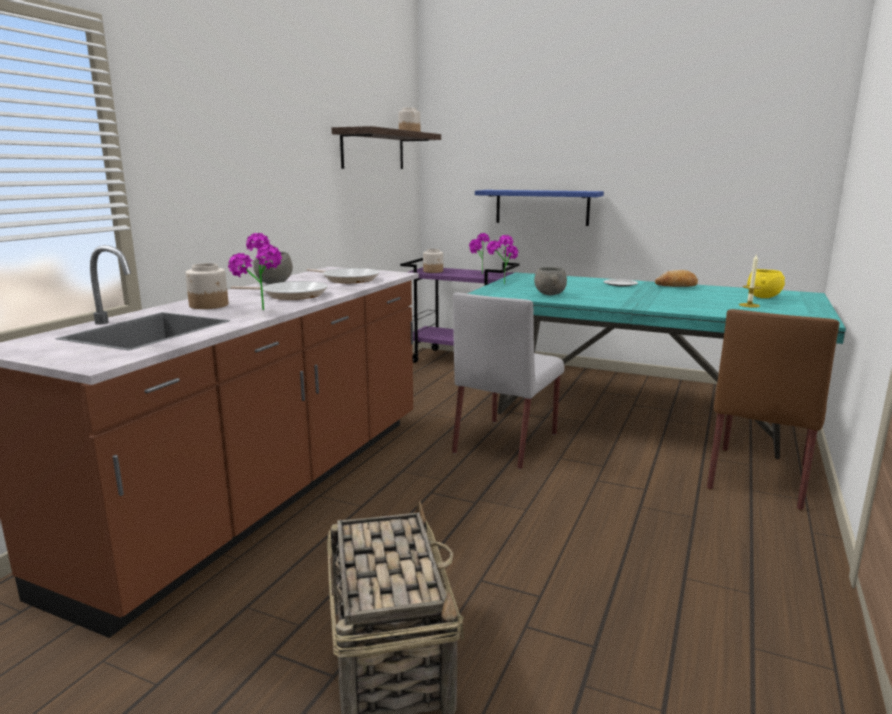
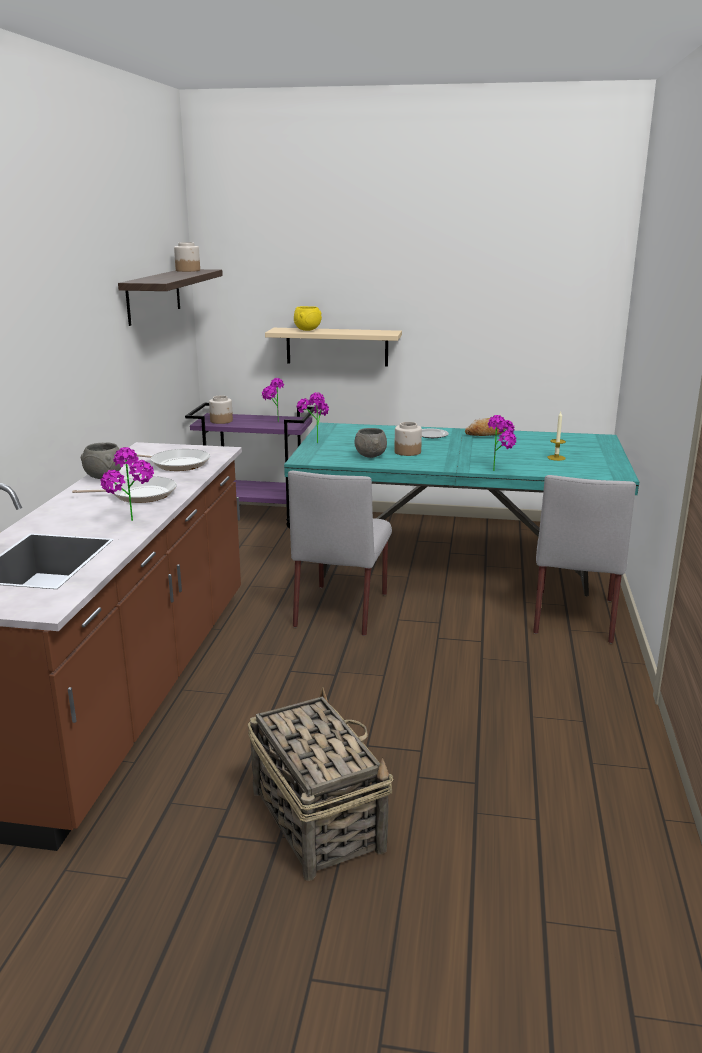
camera: 15 degrees left, 5 degrees up
jar [185,263,228,309] -> jar moved to [394,422,422,456]
blue shelf [475,190,604,226] -> beige shelf [265,328,402,367]
brown chair [707,309,840,510] -> grey chair [533,475,636,643]
yellow bowl [747,269,785,298] -> yellow bowl moved to [294,306,322,331]
none -> potted plant [488,415,517,471]

